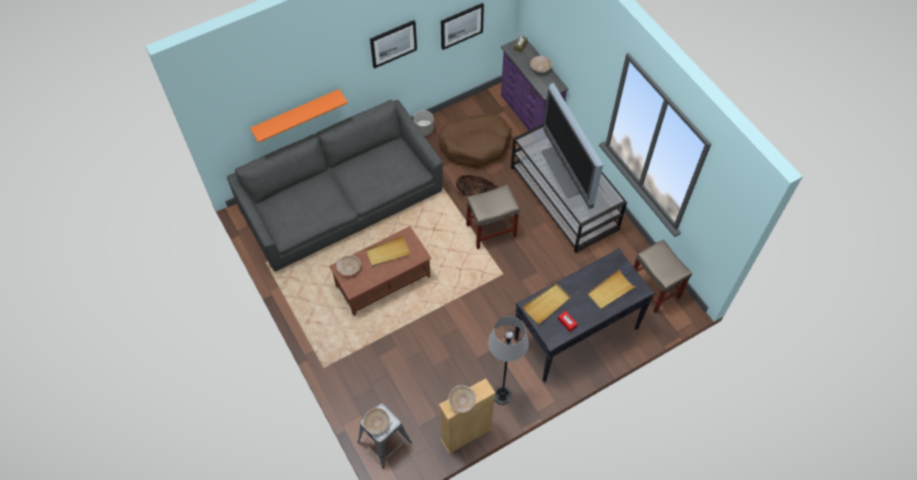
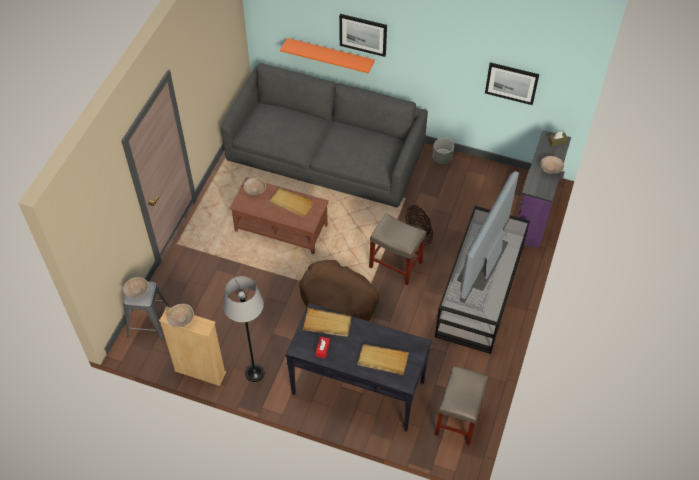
camera: 50 degrees right, 5 degrees down
picture [370,20,417,69] -> picture moved to [339,14,387,57]
brown dog bed [439,114,512,167] -> brown dog bed moved to [299,260,379,321]

